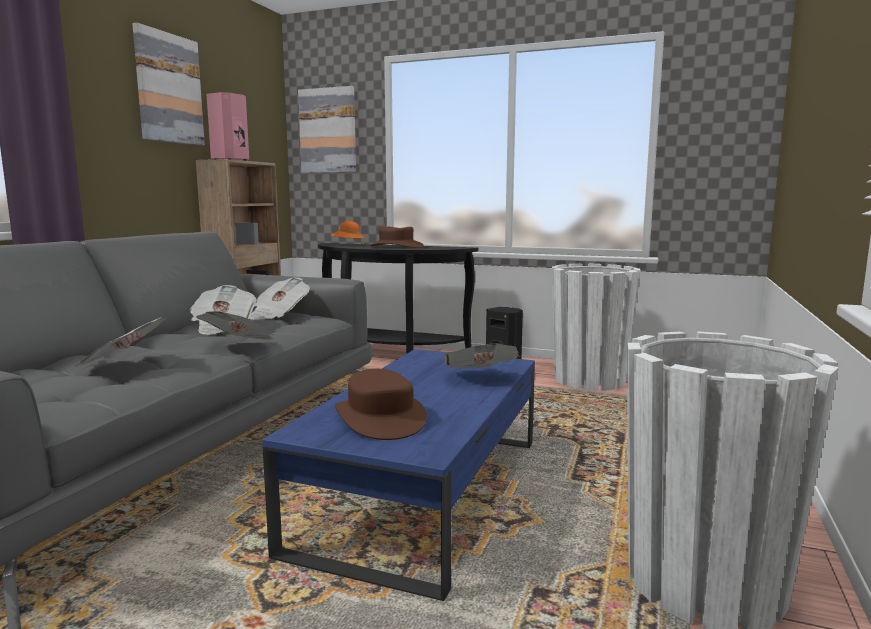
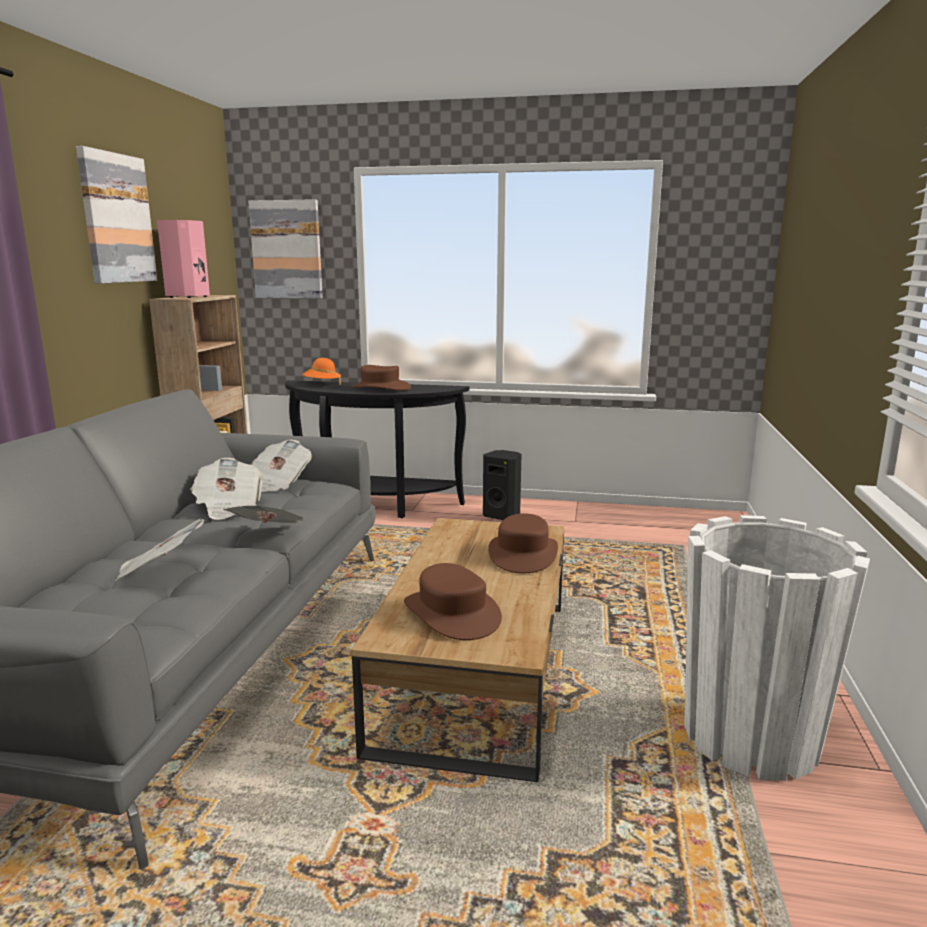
camera: 10 degrees left, 5 degrees up
blue coffee table [262,349,535,601] -> brown coffee table [352,518,564,782]
newspaper [444,343,519,368] -> brown hat [488,513,558,573]
white planter [552,263,641,391] -> none

